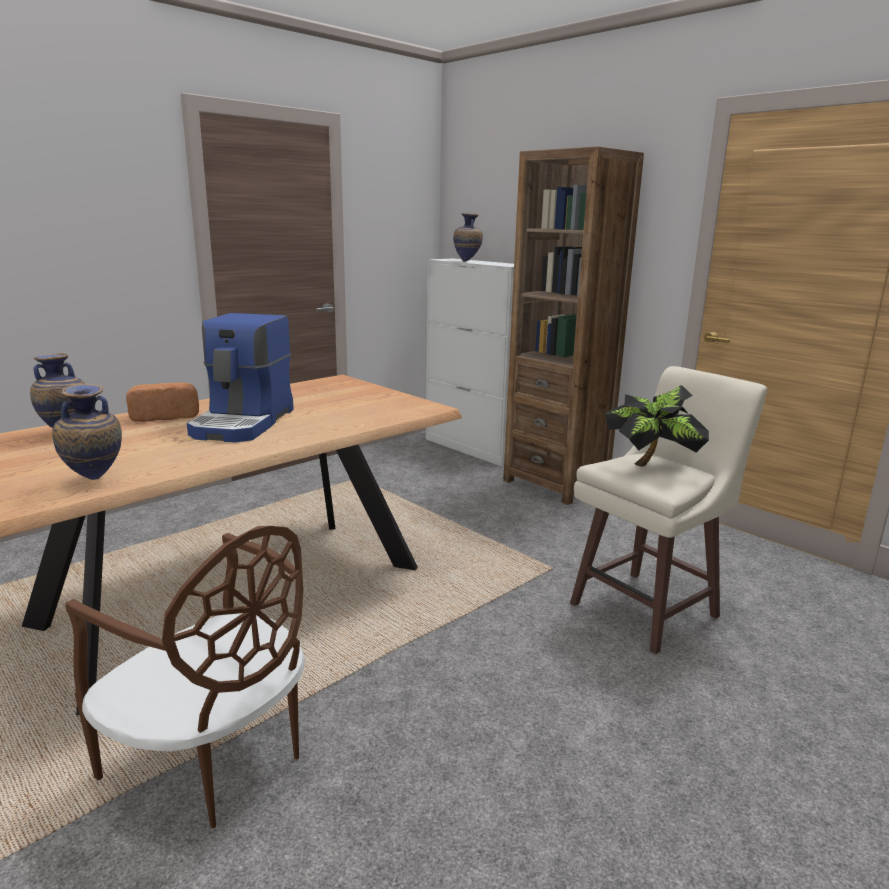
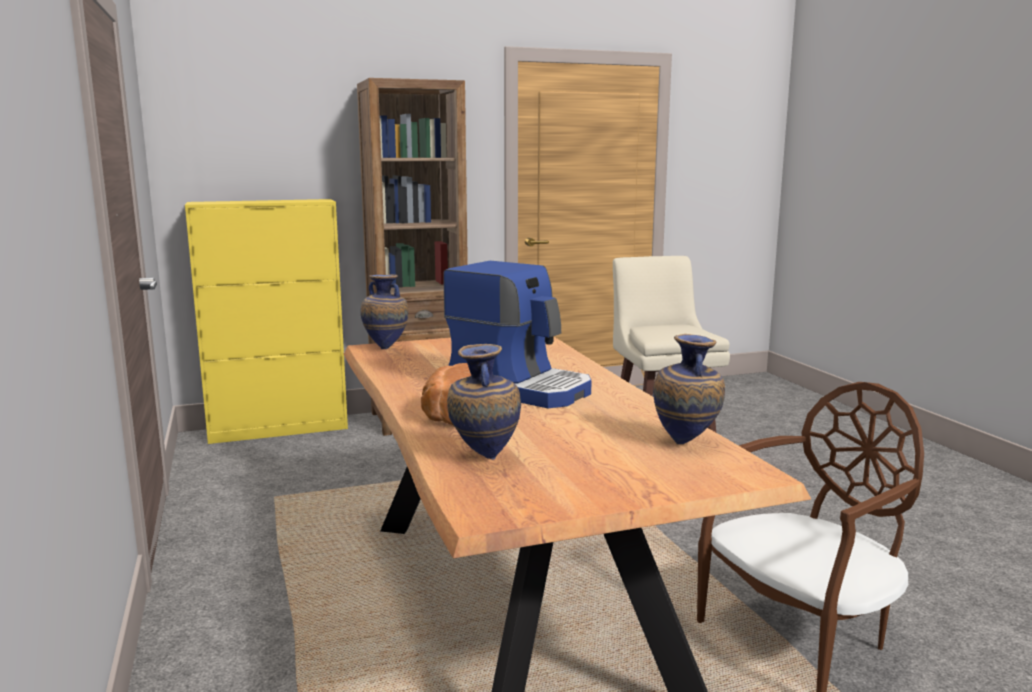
camera: 65 degrees left, 5 degrees down
white cabinet [426,258,514,467] -> yellow cabinet [185,199,348,444]
vase [453,213,483,262] -> vase moved to [361,274,408,349]
potted plant [605,385,709,466] -> none

